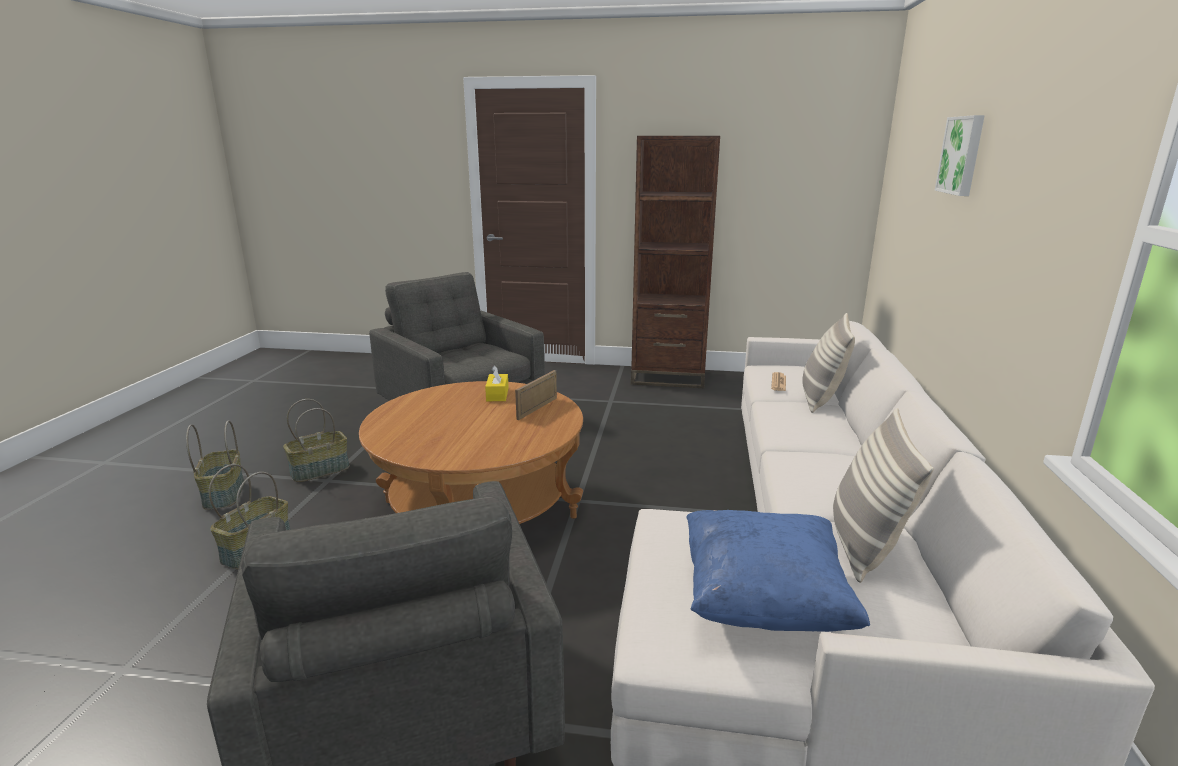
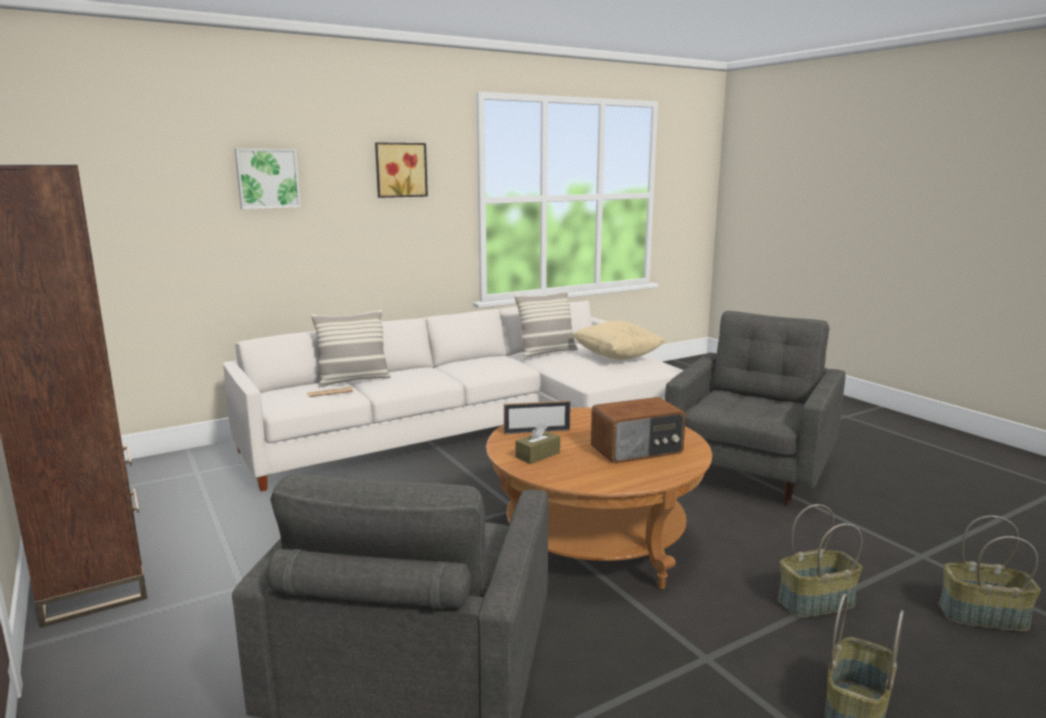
camera: 130 degrees left, 5 degrees down
basket [283,399,350,482] -> basket moved to [939,516,1041,631]
yellow tissue box [485,365,509,401] -> brown tissue box [515,422,560,464]
blue pillow [686,510,870,632] -> beige pillow [572,321,665,360]
none -> picture [375,142,428,198]
none -> radio [591,397,686,464]

